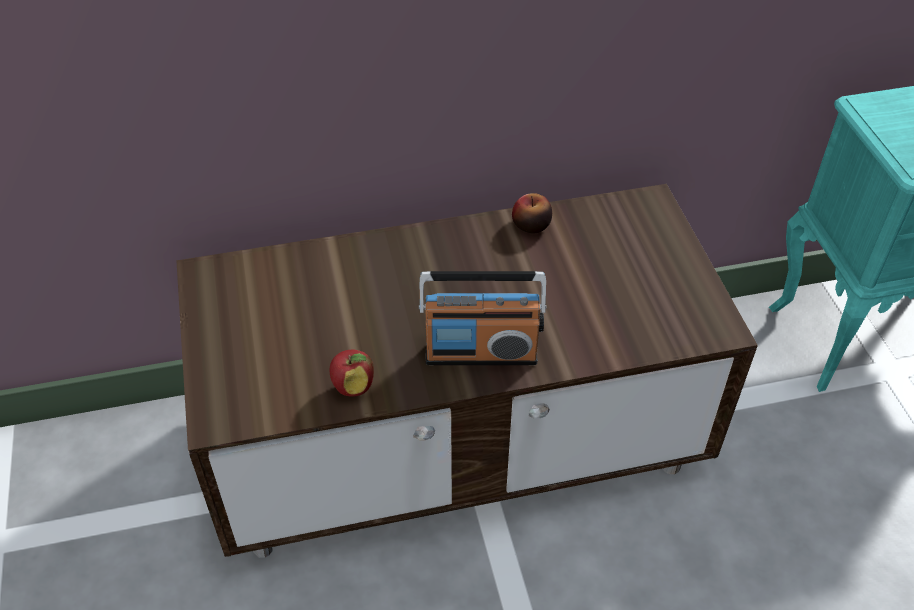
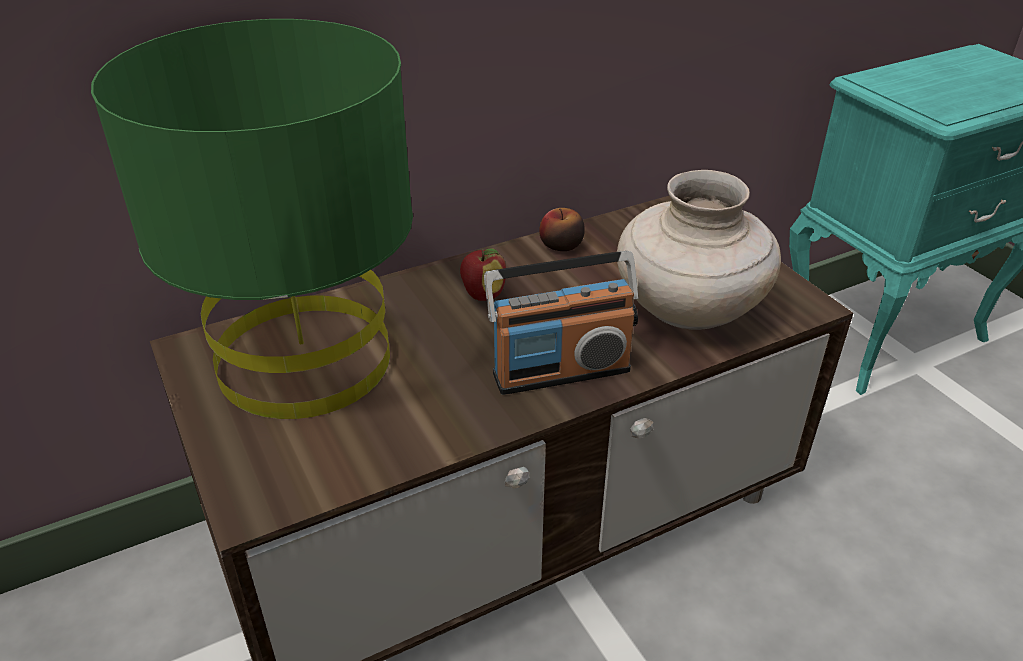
camera: 15 degrees left, 10 degrees down
apple [330,350,374,397] -> apple moved to [460,248,506,301]
none -> green table lamp [91,19,413,419]
none -> beige vase [617,170,781,330]

